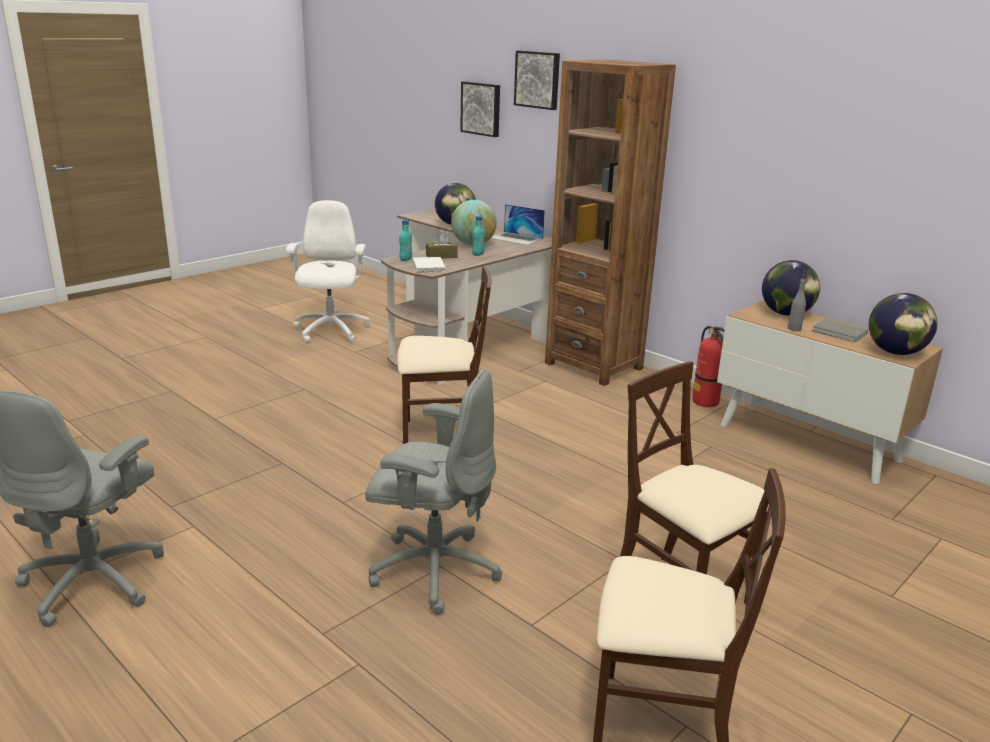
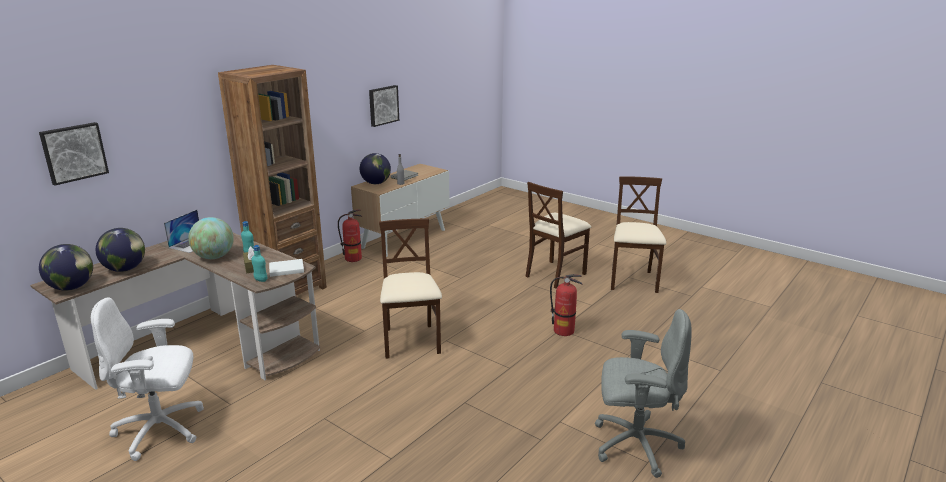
camera: 95 degrees left, 0 degrees up
grey office chair [365,369,503,615] -> fire extinguisher [550,274,582,336]
picture [514,51,560,110] -> picture moved to [369,85,399,127]
globe [869,293,937,355] -> globe moved to [39,244,93,291]

